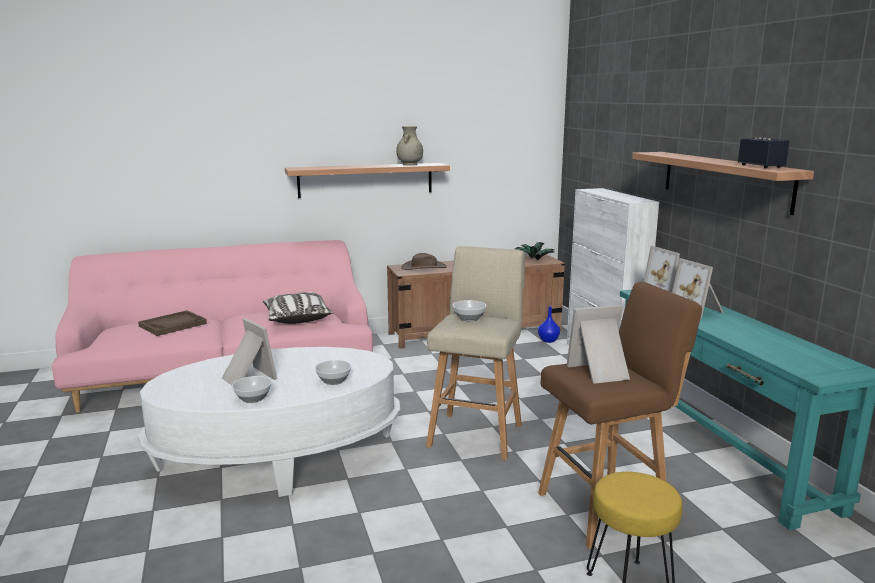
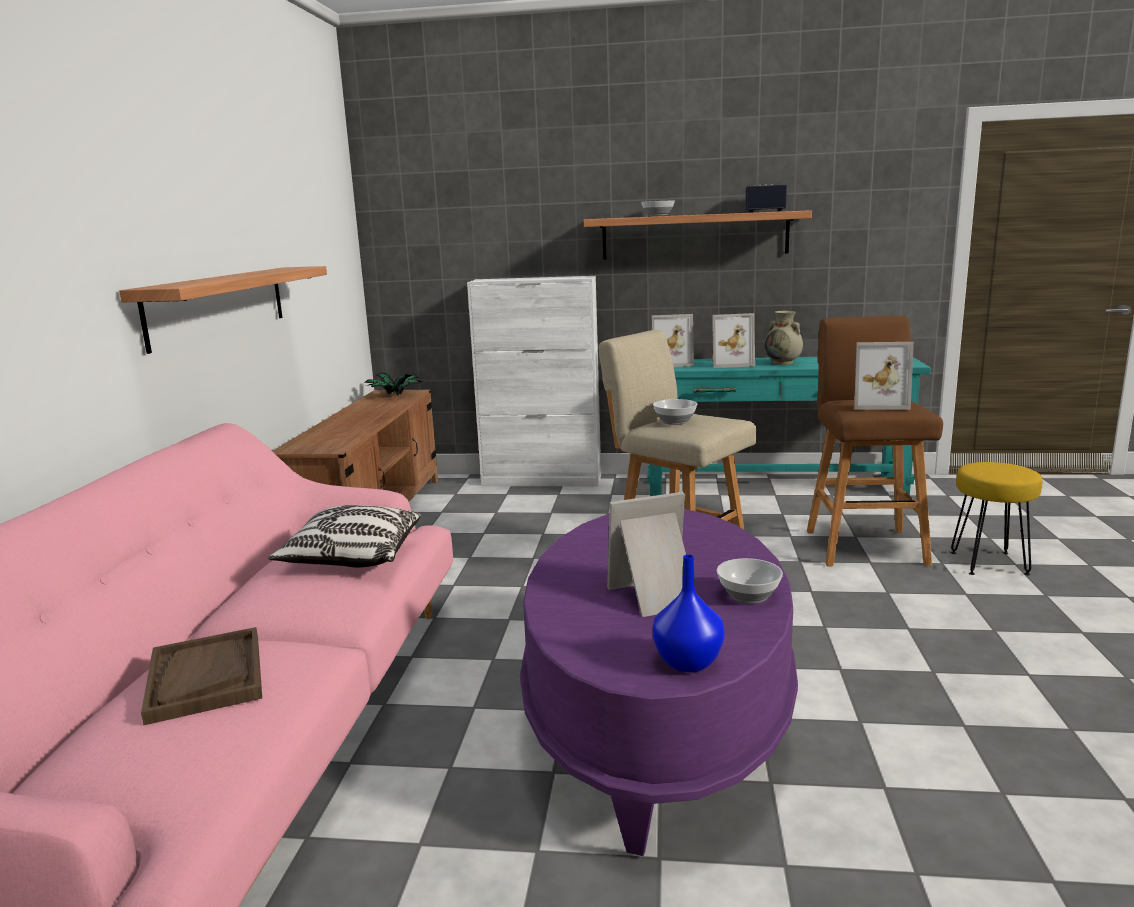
camera: 65 degrees left, 0 degrees up
white coffee table [138,347,400,497] -> purple coffee table [520,509,798,856]
bowl [315,360,352,385] -> bowl moved to [641,200,675,216]
beige vase [396,126,423,166] -> beige vase moved to [764,311,803,365]
brown hat [401,253,447,270] -> none
blue vase [538,306,560,343] -> blue vase moved to [653,554,725,673]
picture frame [567,305,630,384] -> picture frame turned 90 degrees counterclockwise [854,342,914,410]

